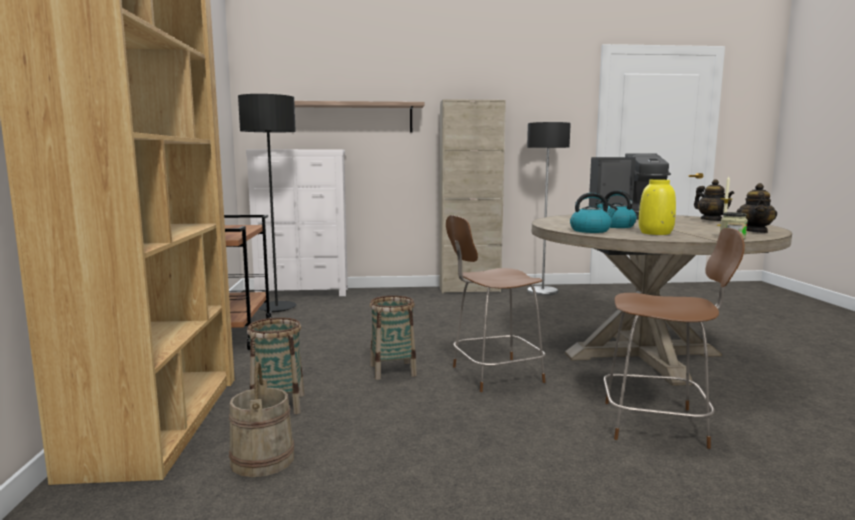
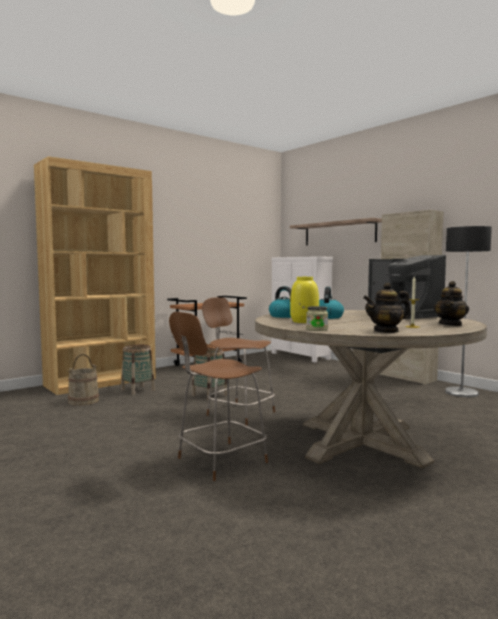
camera: 55 degrees right, 5 degrees down
black floor lamp [238,94,297,312] -> none
brown chair [604,228,745,449] -> brown chair turned 75 degrees clockwise [169,312,268,481]

